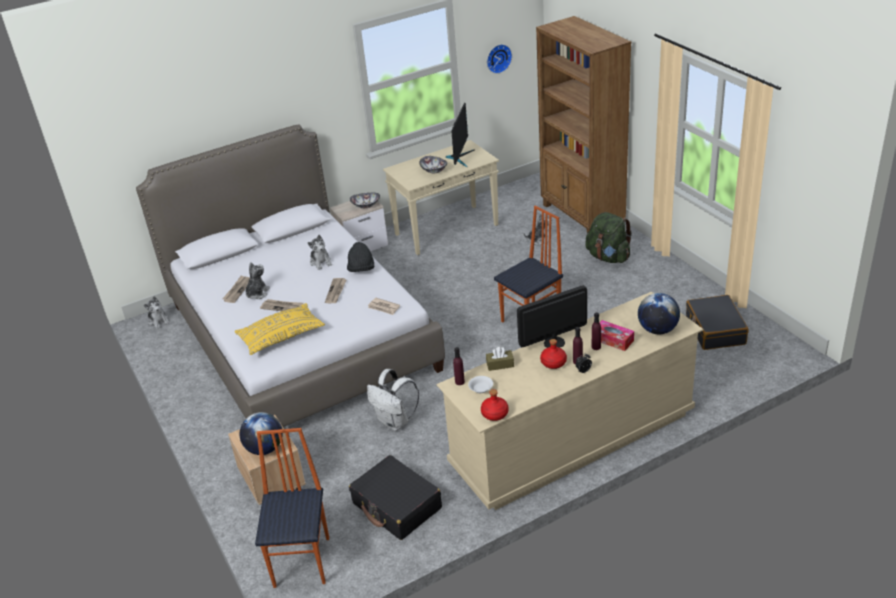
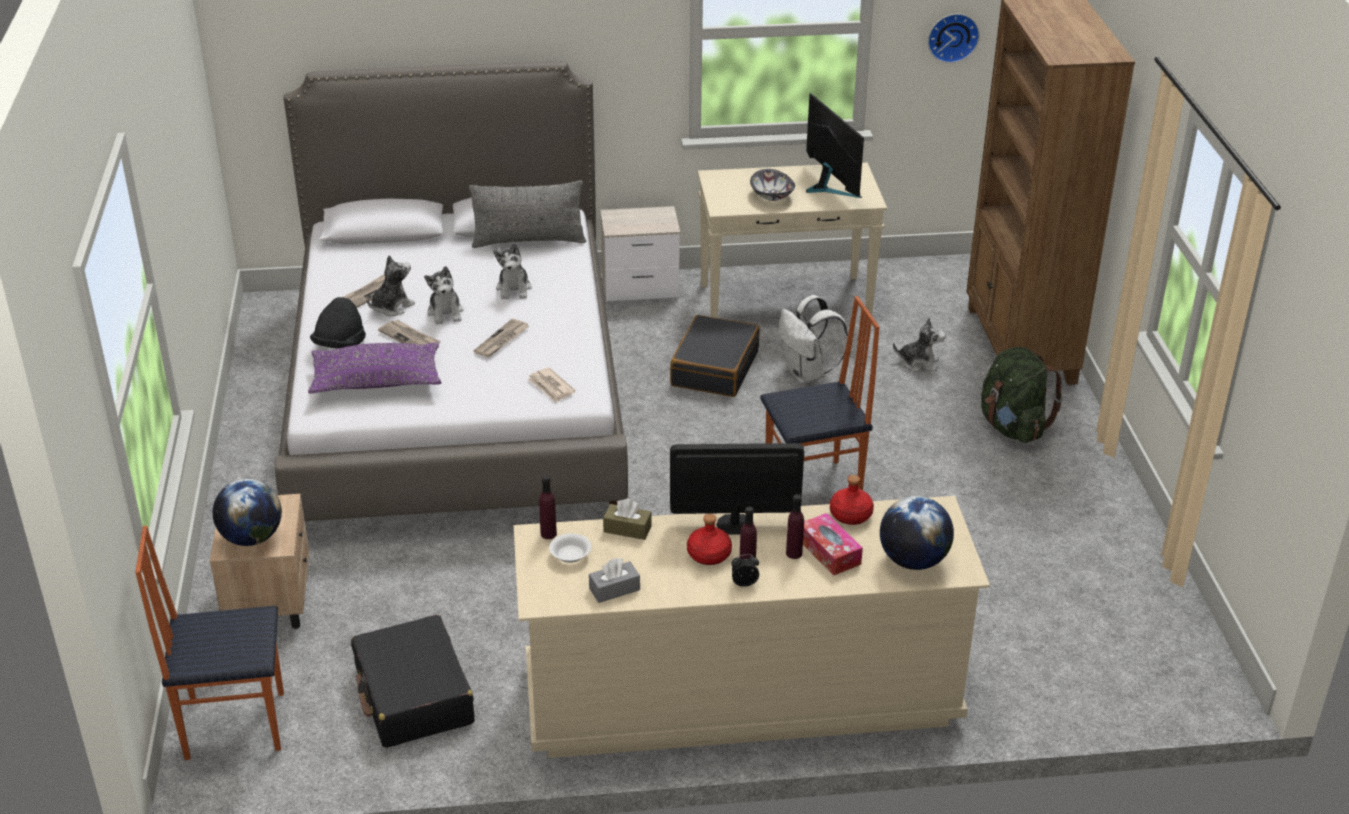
camera: 20 degrees right, 0 degrees up
plush toy [144,296,170,329] -> plush toy moved to [424,266,463,325]
yellow pillow [235,303,325,355] -> purple pillow [308,342,442,394]
chair [255,428,329,588] -> chair turned 120 degrees counterclockwise [135,526,284,760]
black hat [347,242,374,272] -> black hat moved to [310,297,366,349]
bowl [350,193,380,208] -> none
white backpack [367,369,419,431] -> white backpack moved to [779,295,848,383]
monitor [446,103,475,167] -> monitor turned 60 degrees counterclockwise [806,93,864,198]
red bottle [481,389,509,421] -> red bottle moved to [830,475,874,525]
black suitcase [686,295,748,350] -> black suitcase moved to [670,315,760,397]
none -> grey pillow [469,181,586,248]
none -> grey tissue box [589,558,640,603]

